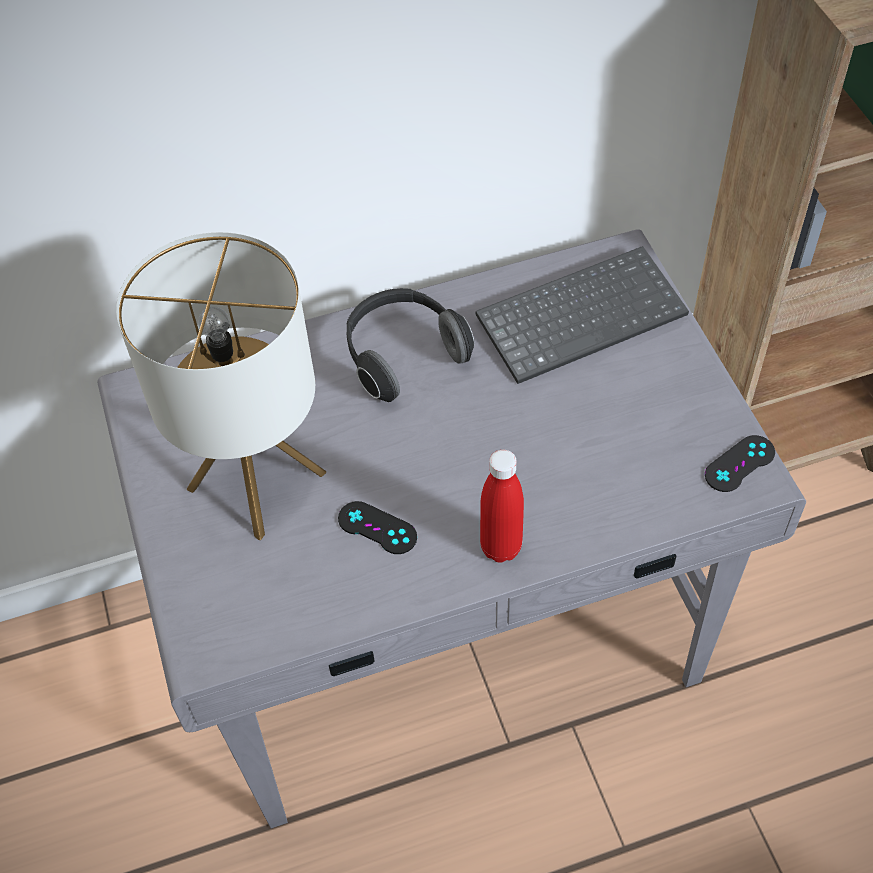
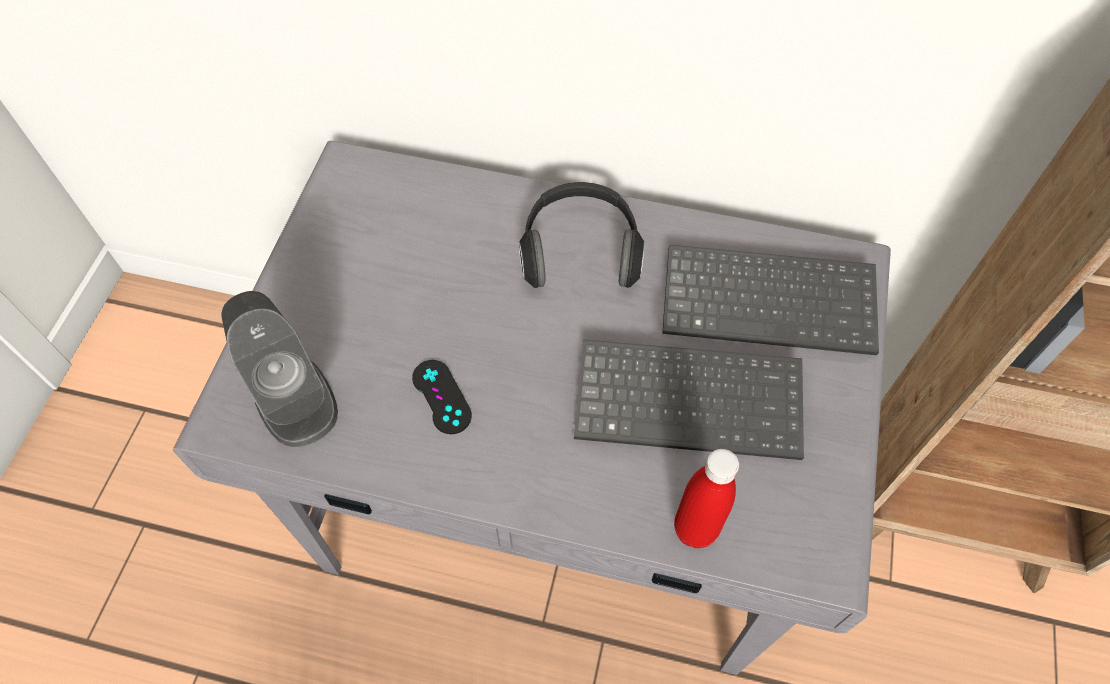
camera: 30 degrees right, 5 degrees up
table lamp [116,232,326,540] -> none
red bottle [480,450,524,563] -> red bottle moved to [674,449,739,548]
black game controller [705,435,775,492] -> none
none -> grey speaker [222,291,338,448]
none -> keyboard [574,339,804,460]

